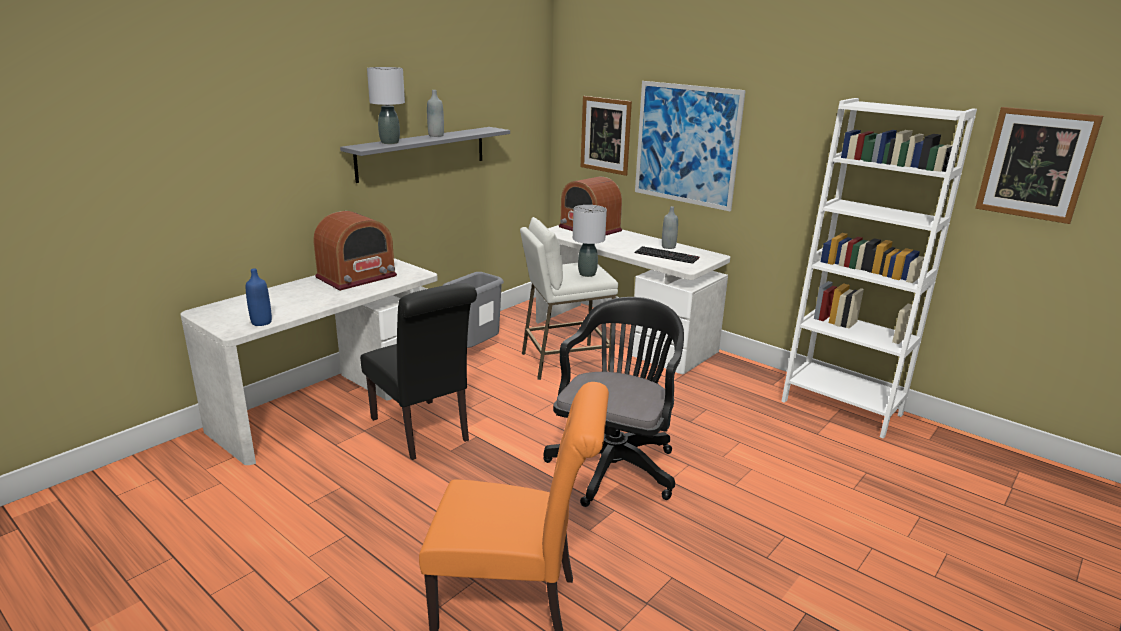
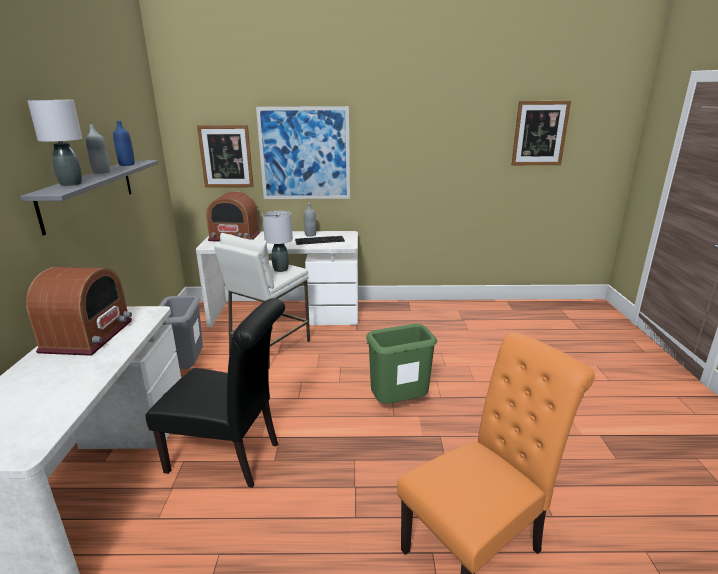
camera: 40 degrees left, 0 degrees up
blue bottle [246,268,272,326] -> blue bottle moved to [113,121,135,166]
black office chair [543,297,684,507] -> green trash can [366,324,437,404]
white bookcase [781,98,977,438] -> none

